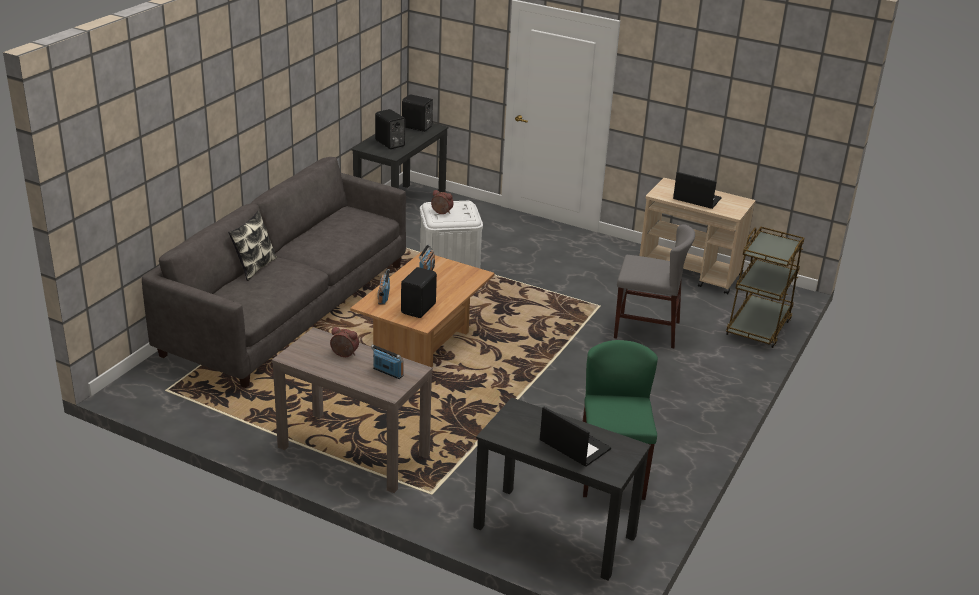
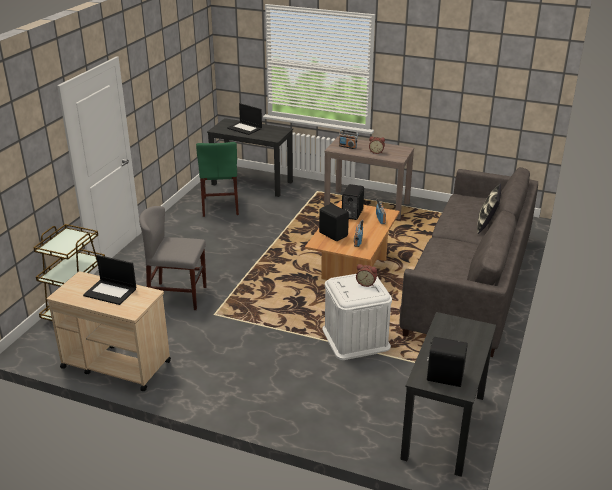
camera: 175 degrees right, 0 degrees up
black speaker [375,109,405,149] -> black speaker moved to [319,204,349,241]

